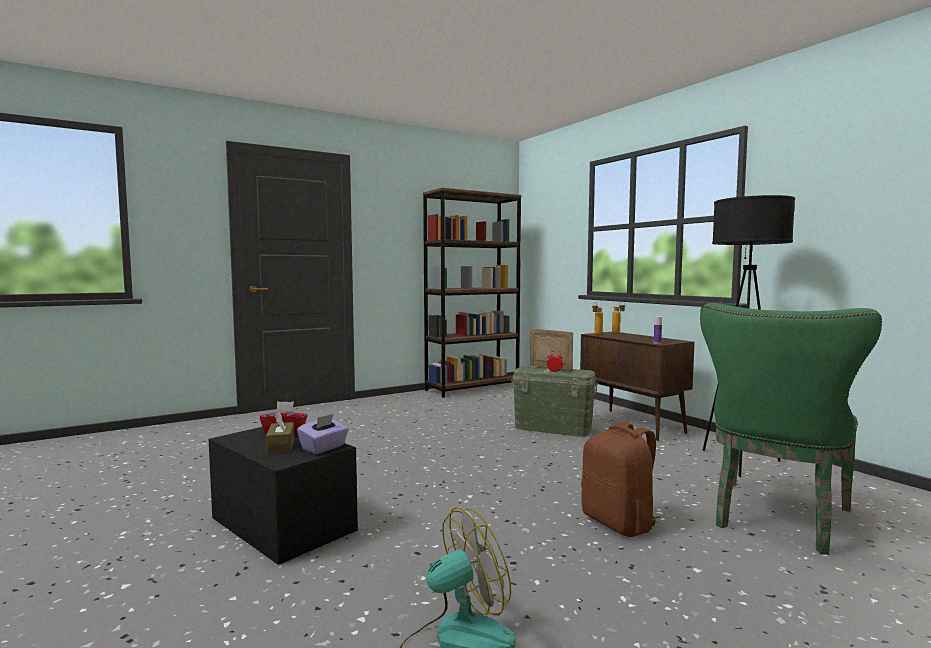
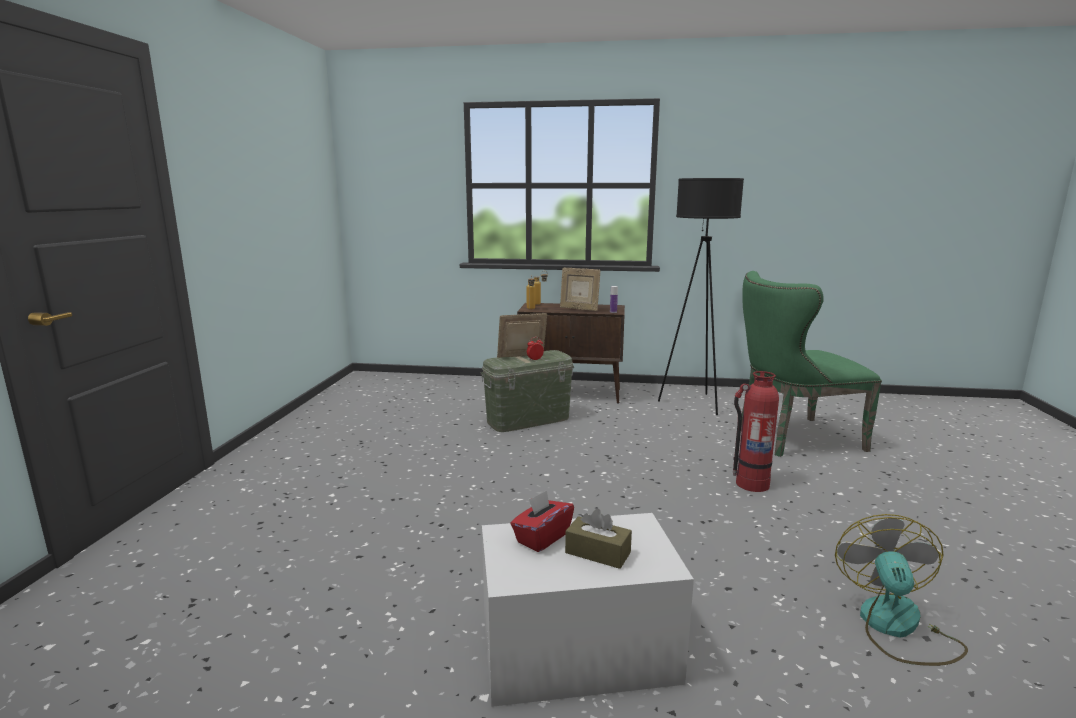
camera: 50 degrees left, 10 degrees up
black storage box [209,427,358,565] -> white storage box [482,513,694,707]
purple tissue box [297,414,349,454] -> none
brown bookcase [423,188,522,398] -> none
brown backpack [581,422,660,537] -> fire extinguisher [733,371,779,492]
green chair [700,303,882,555] -> green chair turned 90 degrees clockwise [741,271,882,457]
none -> picture frame [560,267,601,311]

